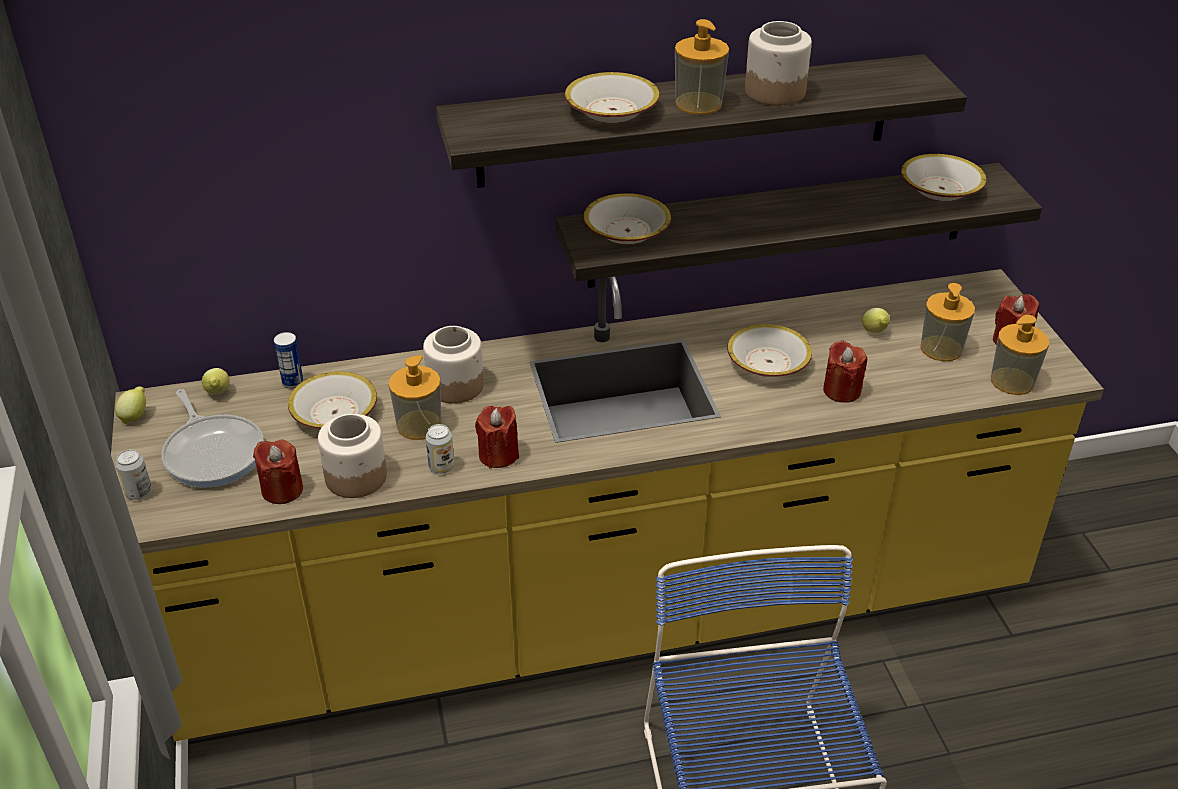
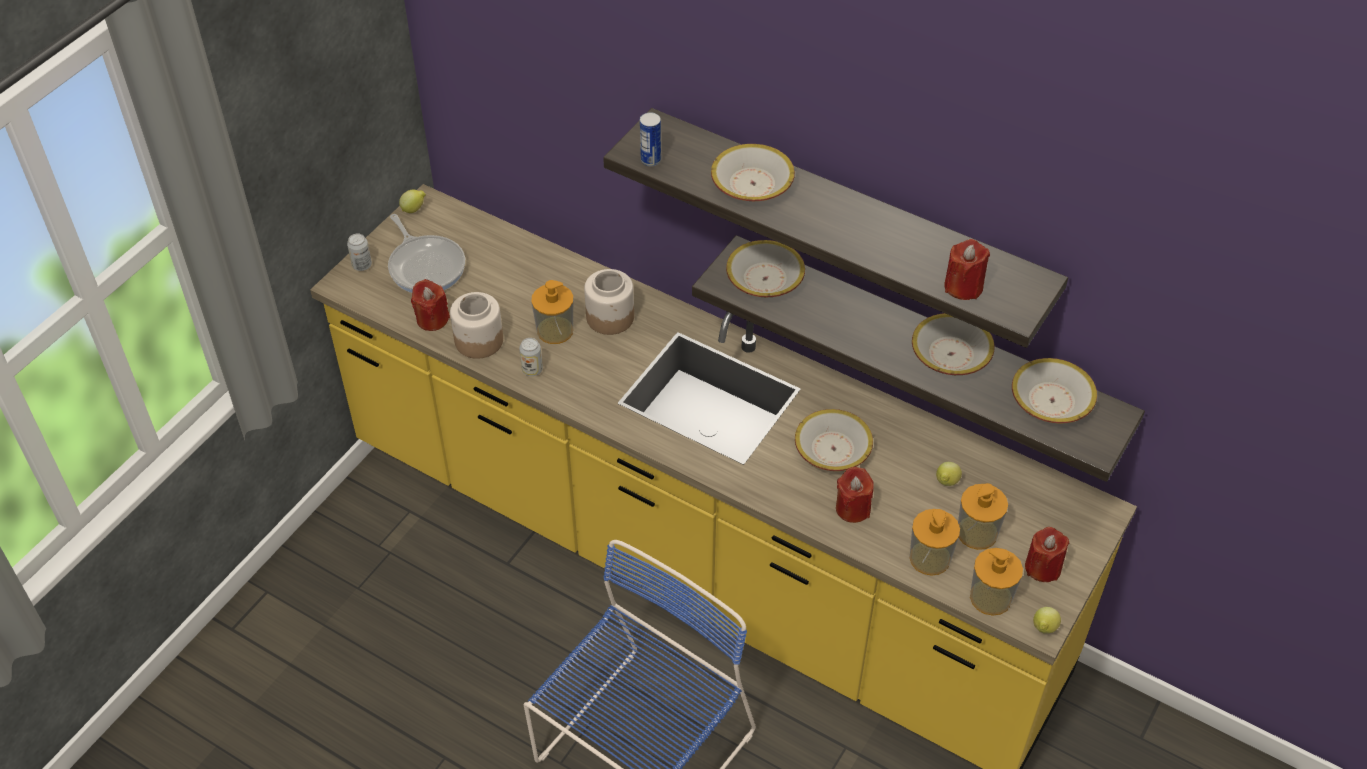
camera: 45 degrees right, 10 degrees up
frying pan [161,389,264,488] -> frying pan turned 45 degrees counterclockwise [388,214,465,293]
lemon [202,368,230,395] -> lemon moved to [1033,607,1061,634]
can [274,332,304,389] -> can moved to [640,112,661,167]
bowl [288,371,377,429] -> bowl moved to [912,313,995,375]
red candle [475,406,519,468] -> red candle moved to [944,239,990,300]
soap dispenser [675,19,729,115] -> soap dispenser moved to [910,509,960,576]
jar [745,21,812,106] -> none

